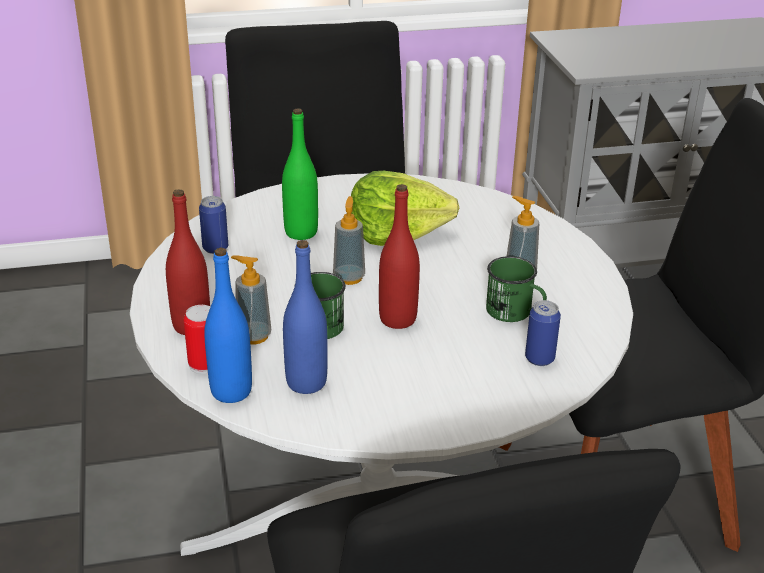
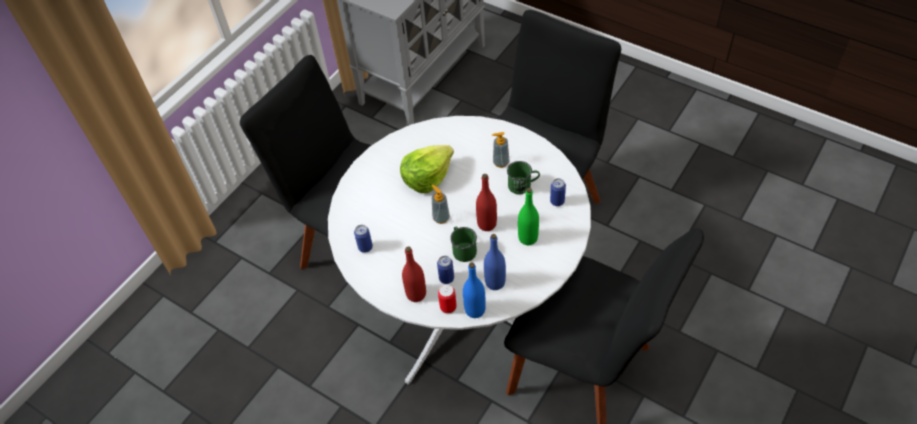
camera: 40 degrees left, 20 degrees up
soap dispenser [231,255,271,345] -> can [437,256,454,284]
green bottle [282,108,318,240] -> green bottle moved to [518,188,539,245]

